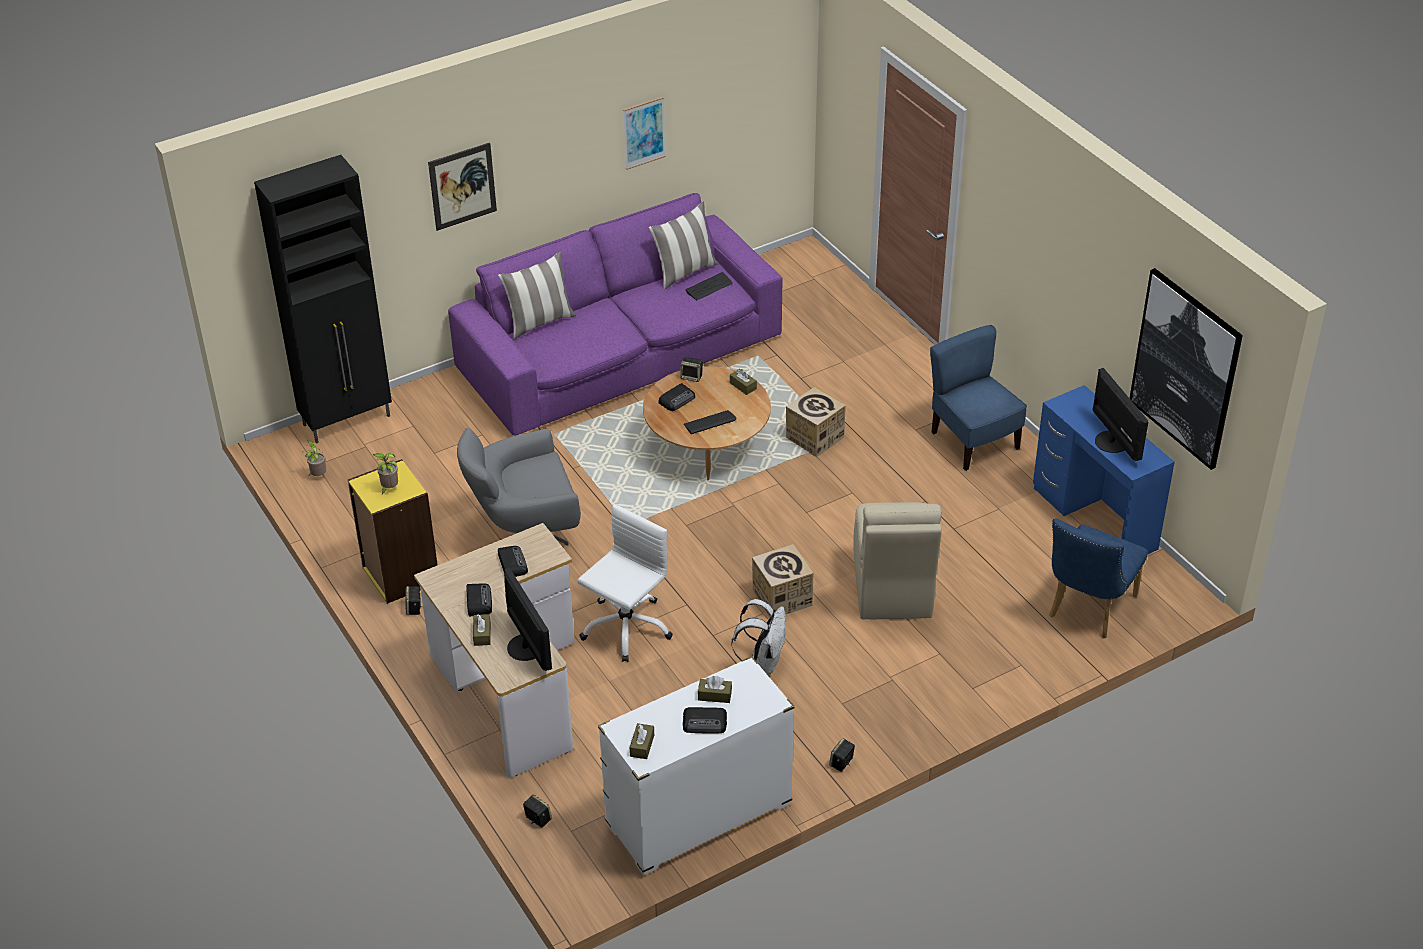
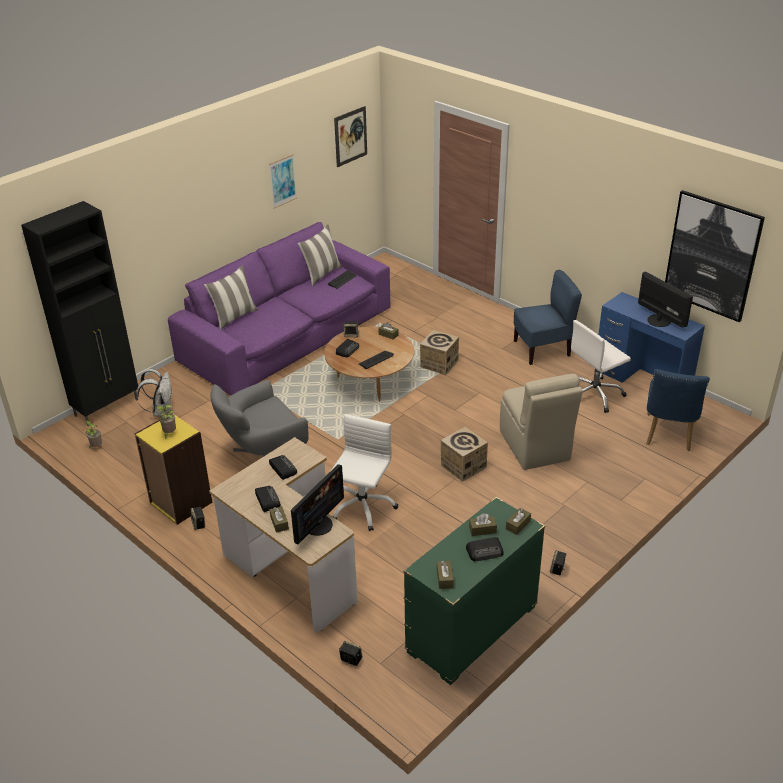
camera: 15 degrees left, 5 degrees down
picture [428,142,497,231] -> picture moved to [334,106,367,167]
monitor [504,567,552,671] -> monitor turned 75 degrees clockwise [291,464,344,545]
white dresser [598,656,794,875] -> green dresser [403,497,545,685]
white backpack [732,599,786,674] -> white backpack moved to [136,369,172,417]
blue chair [930,325,1027,471] -> blue chair turned 120 degrees clockwise [514,270,582,365]
none -> brown tissue box [506,508,531,535]
none -> white office chair [571,320,631,413]

